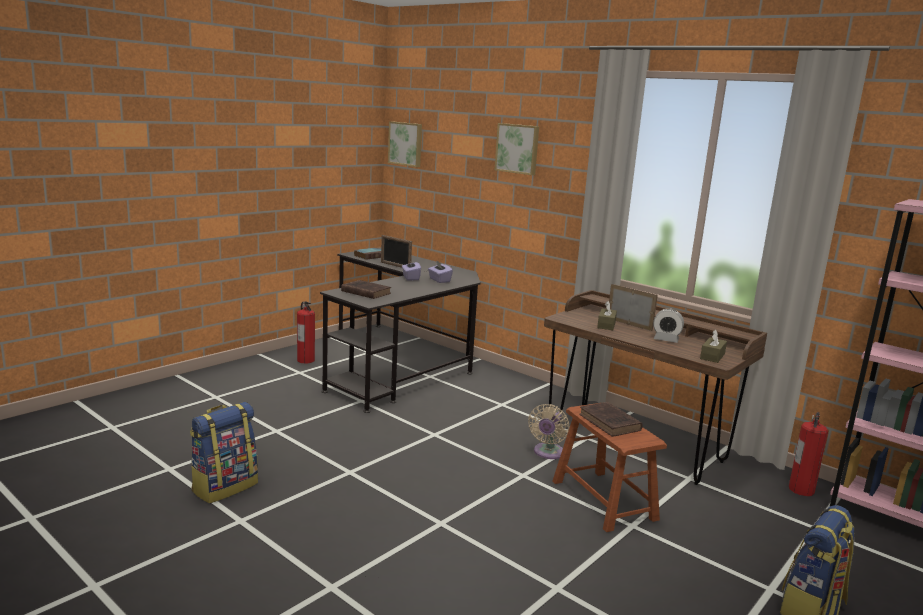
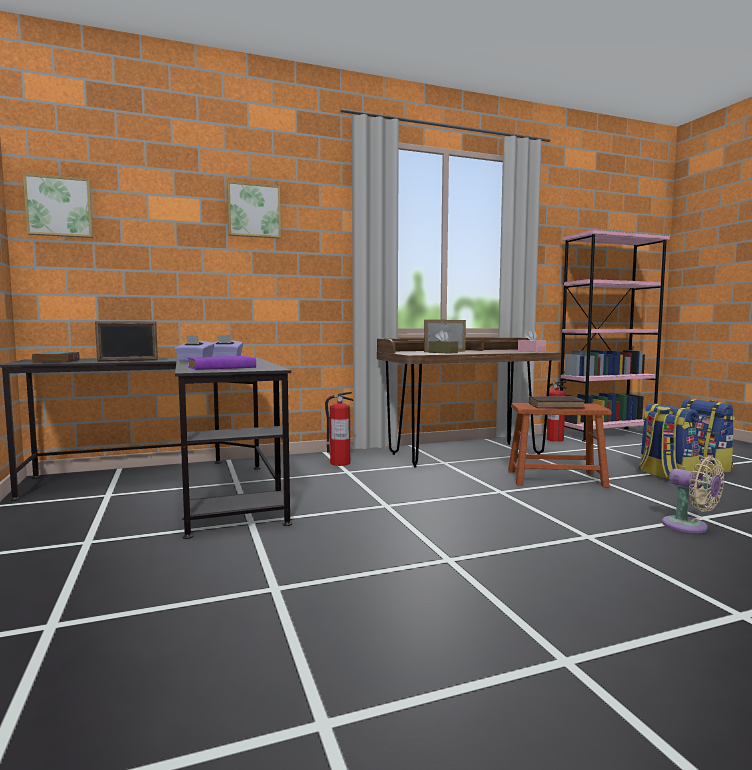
camera: 60 degrees left, 10 degrees down
backpack [190,402,258,504] -> backpack moved to [639,403,699,480]
fire extinguisher [297,301,315,364] -> fire extinguisher moved to [325,392,353,466]
brown book [341,280,391,299] -> purple book [188,356,256,370]
beige fan [528,404,569,459] -> beige fan moved to [662,456,724,533]
alarm clock [653,309,684,343] -> none
brown tissue box [700,329,727,363] -> pink tissue box [518,330,546,352]

